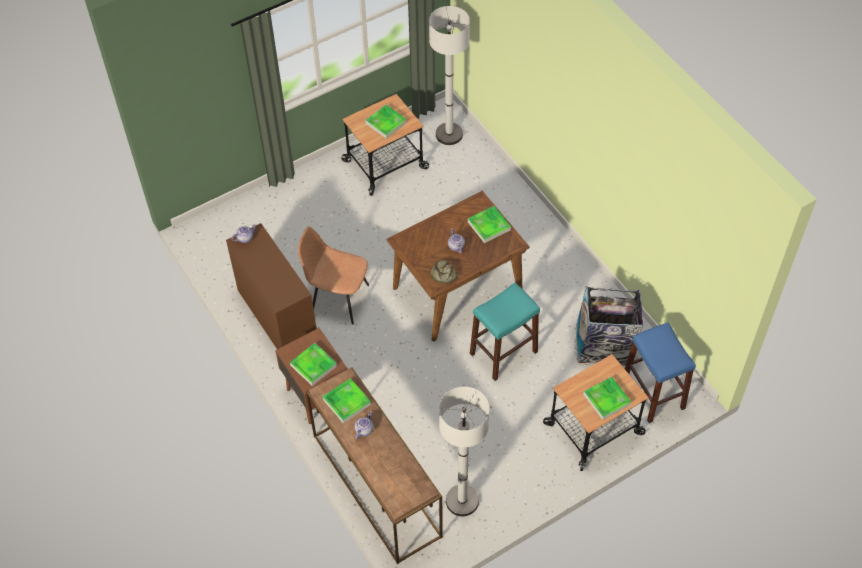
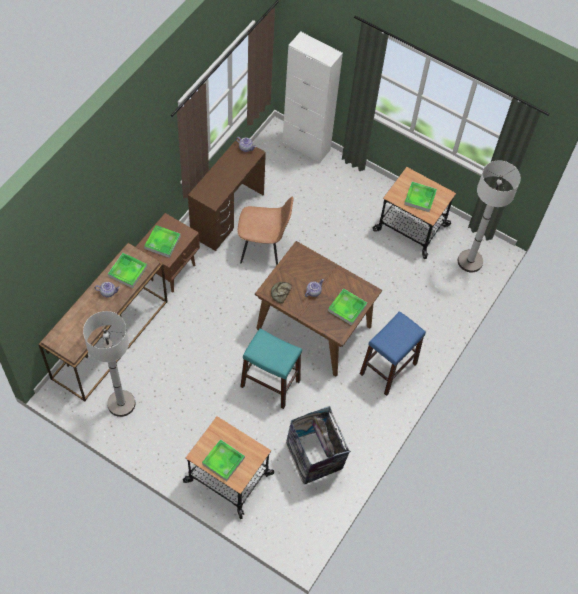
camera: 60 degrees right, 5 degrees up
brown chair [298,227,369,325] -> brown chair turned 105 degrees clockwise [238,196,293,266]
blue stool [625,322,696,423] -> blue stool moved to [360,311,426,396]
none -> white cabinet [282,31,343,163]

